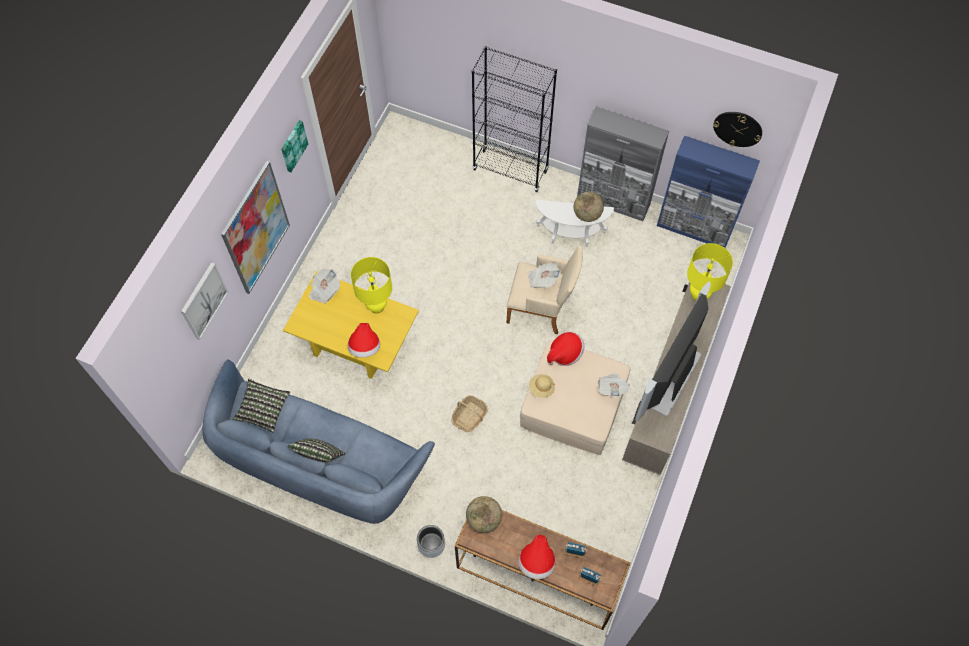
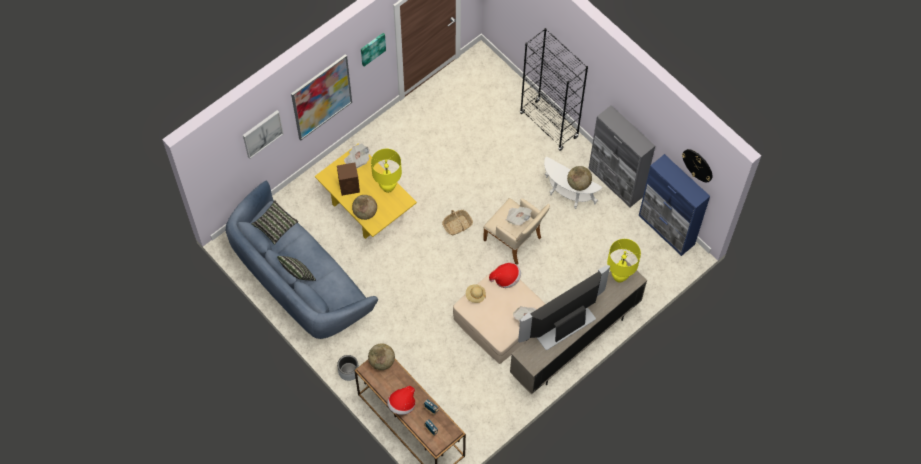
camera: 25 degrees right, 0 degrees up
hat [348,323,380,358] -> globe [352,195,377,220]
basket [451,395,488,432] -> basket moved to [442,210,473,235]
none -> brown speaker [337,162,360,196]

